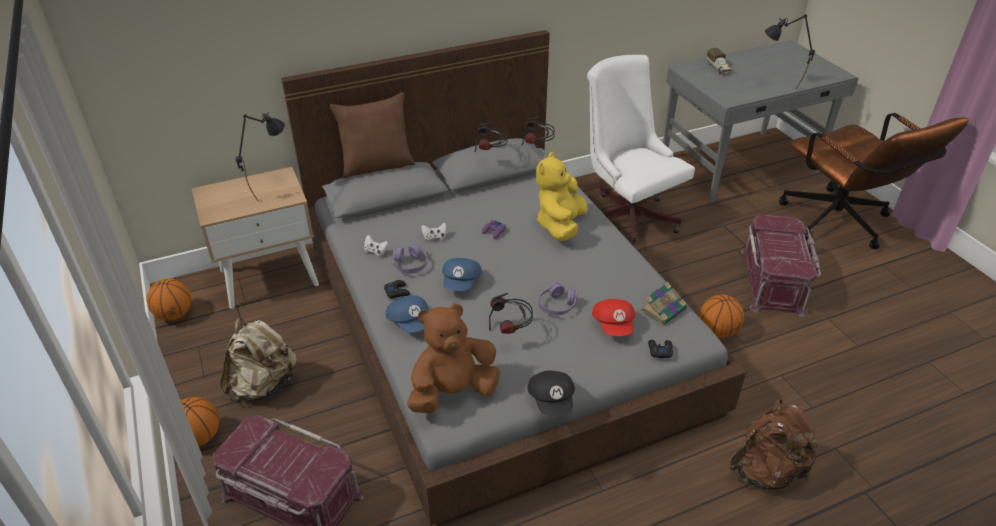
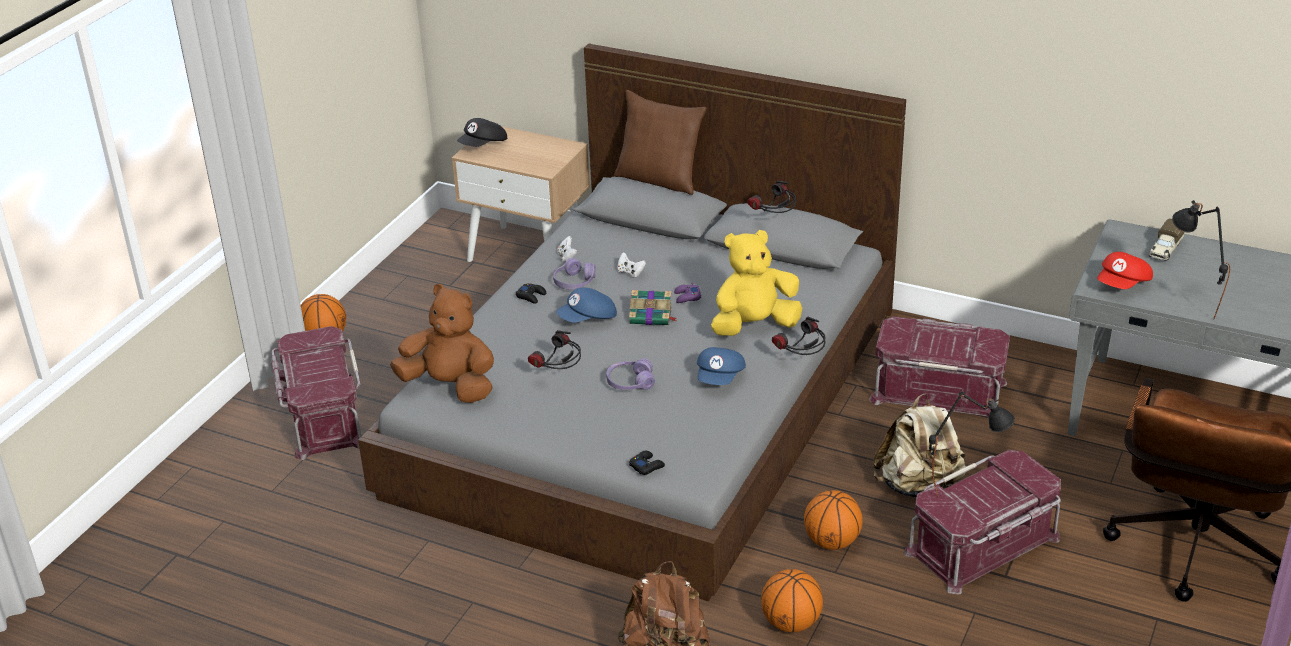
camera: 50 degrees right, 5 degrees down
basketball [146,279,192,321] -> basketball moved to [761,569,823,632]
beige backpack [220,318,297,401] -> beige backpack moved to [873,394,966,498]
black table lamp [235,112,285,201] -> black table lamp moved to [929,391,1015,497]
blue cap [386,295,428,333] -> blue cap moved to [697,347,746,385]
headphones [522,117,555,146] -> headphones moved to [772,317,826,355]
black cap [527,370,575,416] -> black cap moved to [457,118,507,147]
white office chair [587,55,695,245] -> red storage box [869,316,1010,418]
red cap [592,299,635,336] -> red cap moved to [1097,252,1153,289]
book [640,282,687,325] -> book moved to [629,290,677,325]

